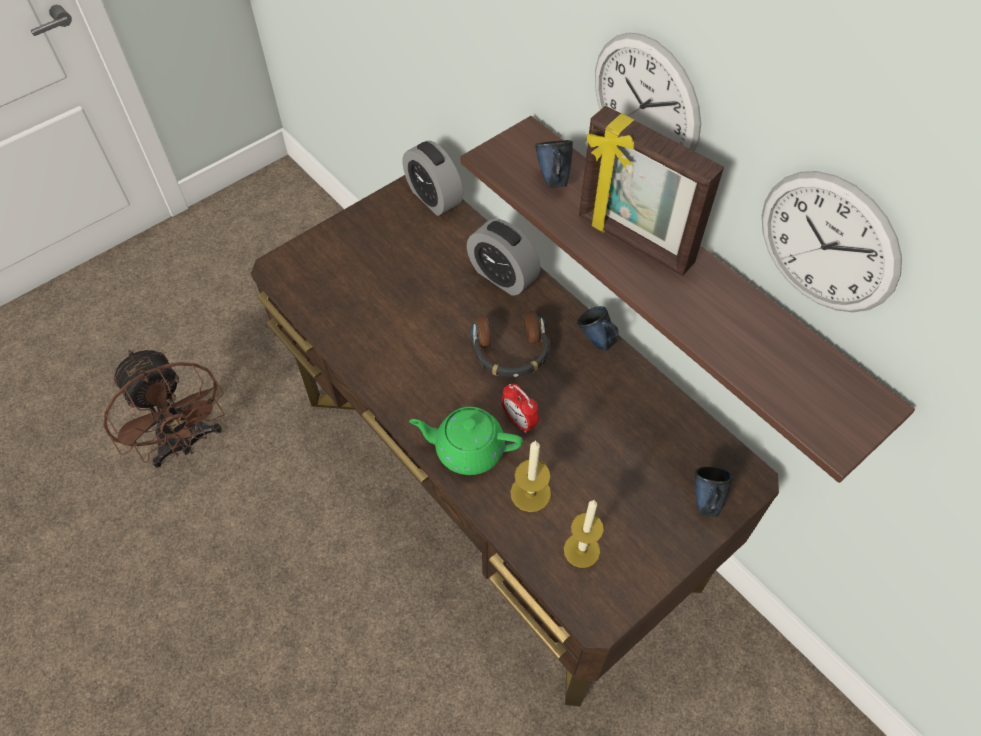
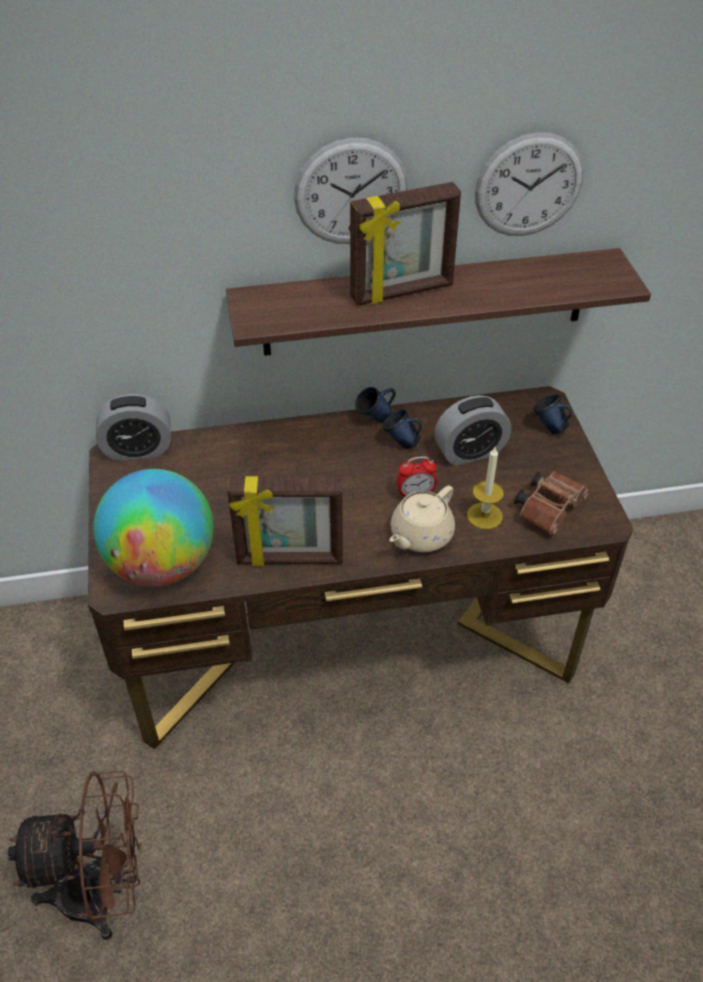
camera: 60 degrees left, 10 degrees down
green teapot [409,407,523,475] -> beige teapot [389,486,455,552]
alarm clock [467,219,541,296] -> alarm clock moved to [434,395,511,466]
headphones [470,311,549,377] -> none
blue mug [535,140,573,188] -> blue mug moved to [382,409,423,449]
candle [564,500,604,568] -> brown binoculars [514,471,589,535]
none -> globe [93,469,214,587]
none -> picture frame [227,476,343,566]

